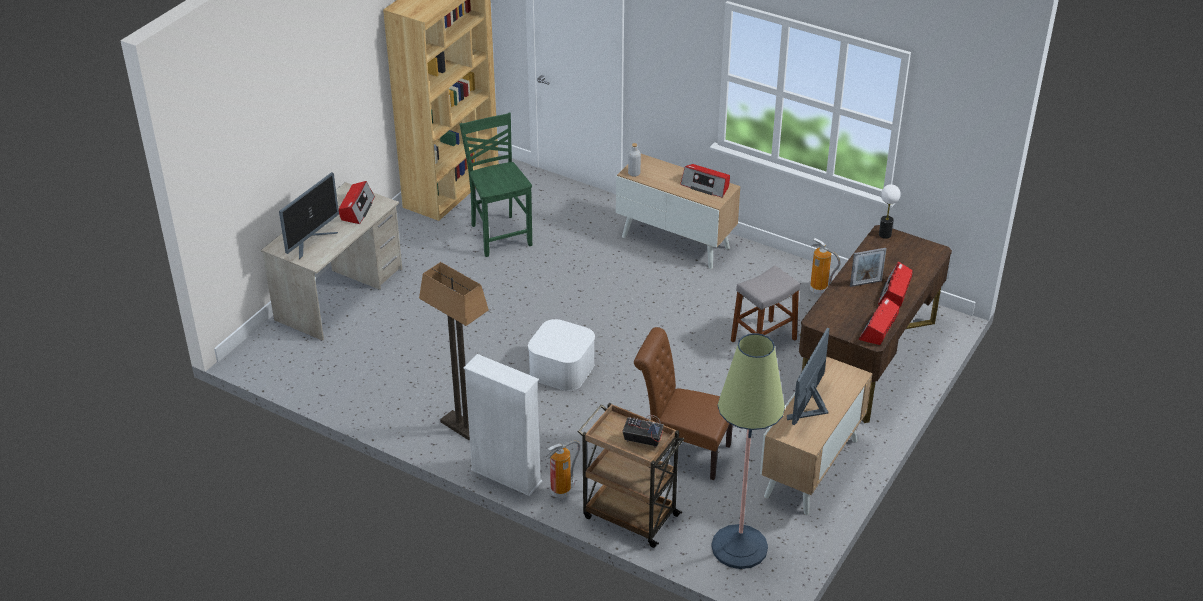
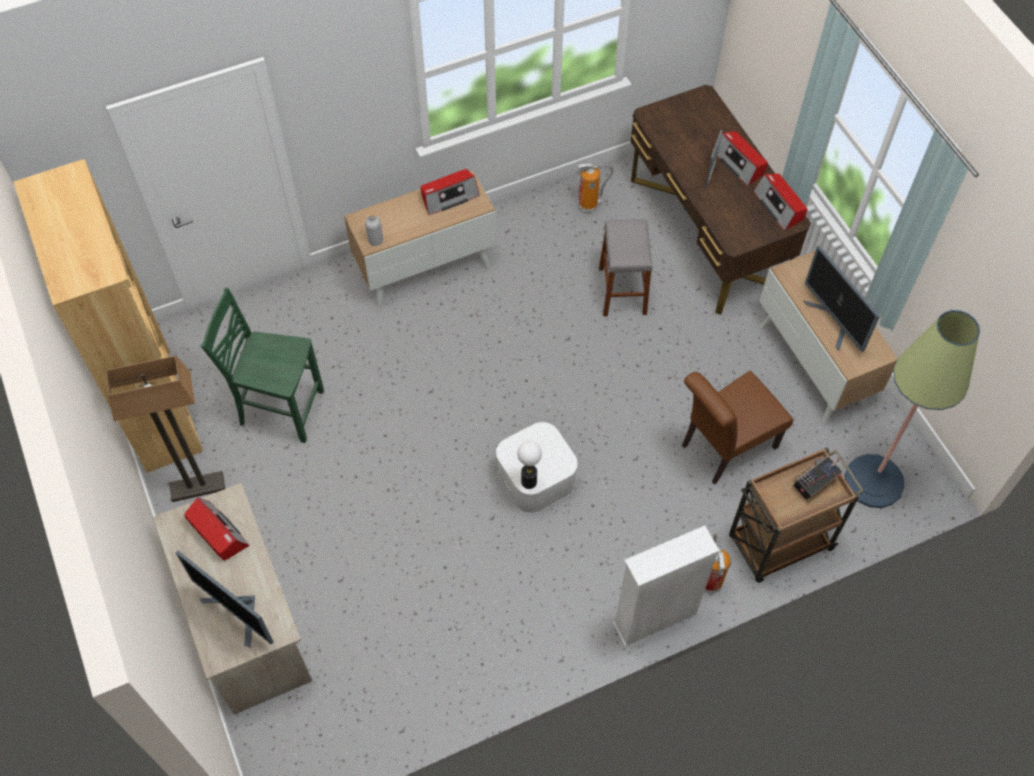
camera: 55 degrees left, 20 degrees up
monitor [279,172,339,259] -> monitor turned 150 degrees clockwise [176,551,273,648]
floor lamp [419,262,489,441] -> floor lamp moved to [106,356,225,502]
table lamp [879,184,901,239] -> table lamp moved to [517,441,542,489]

